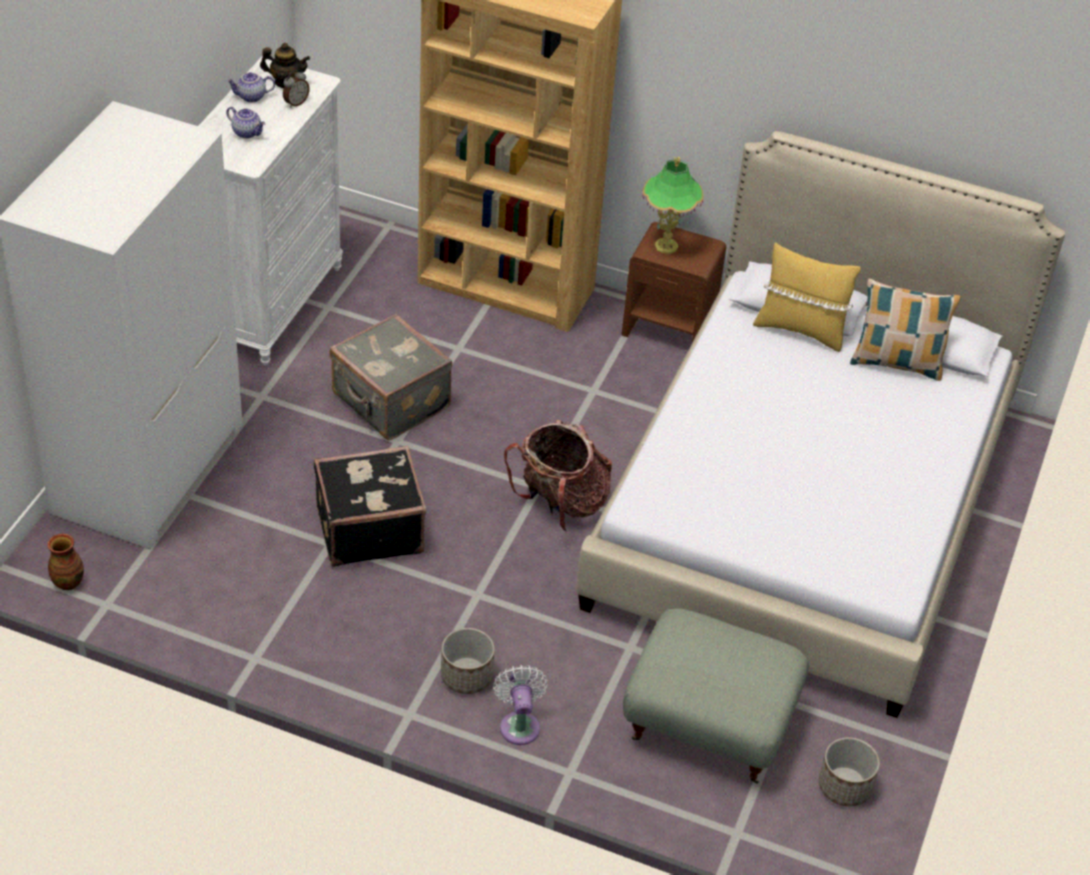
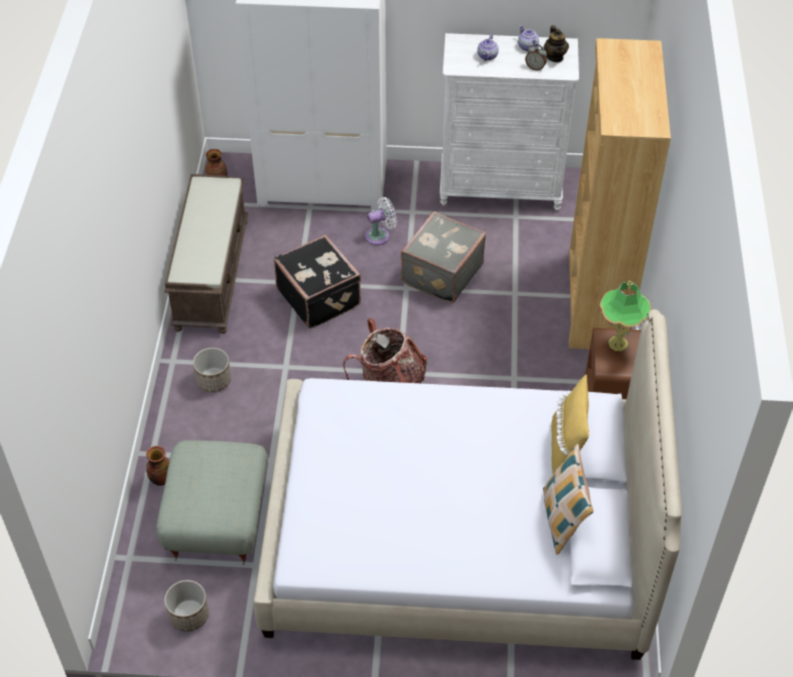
camera: 75 degrees right, 5 degrees up
white fan [493,665,548,745] -> white fan moved to [365,197,397,245]
none -> vase [146,446,169,486]
none -> brown bench [164,174,248,334]

